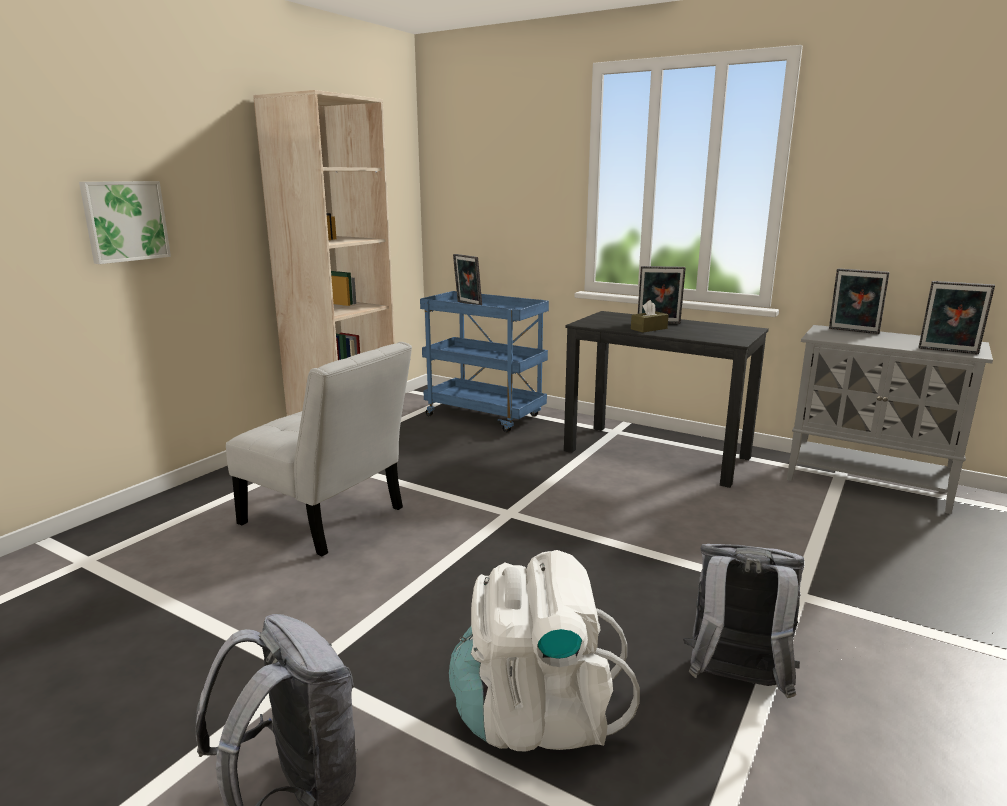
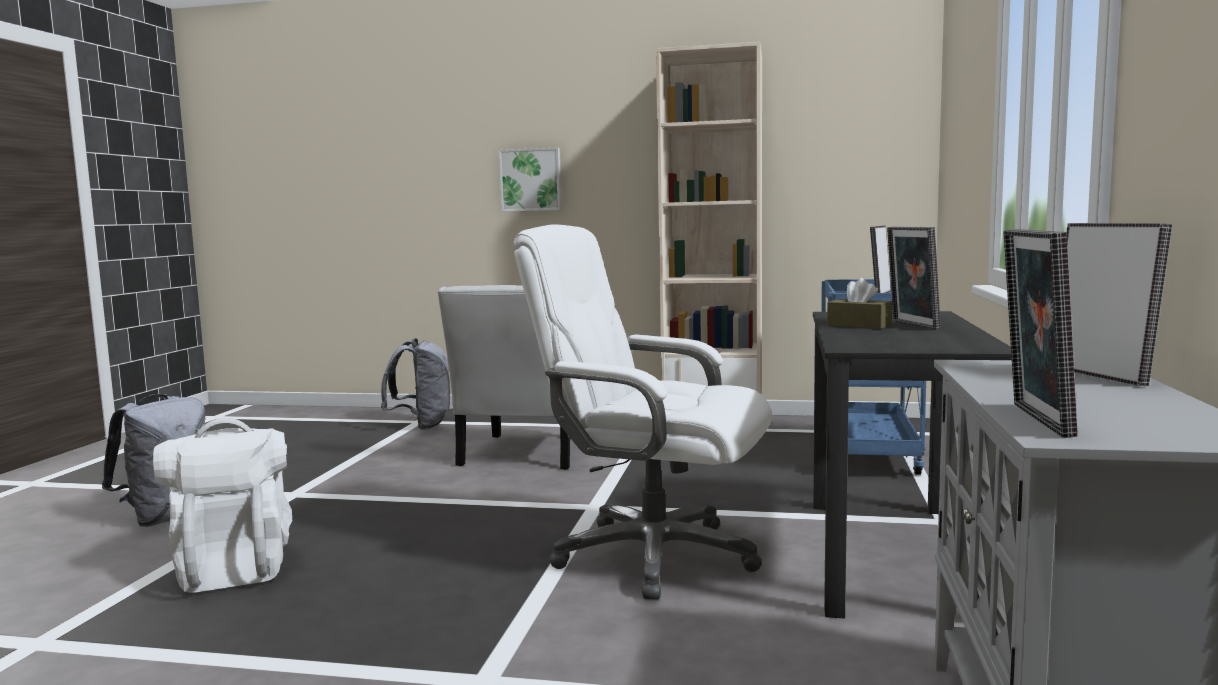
camera: 70 degrees right, 10 degrees down
grey backpack [683,544,804,698] -> grey backpack moved to [381,338,450,430]
picture frame [829,268,890,334] -> picture frame turned 150 degrees clockwise [1066,223,1172,386]
none -> white office chair [513,224,772,600]

